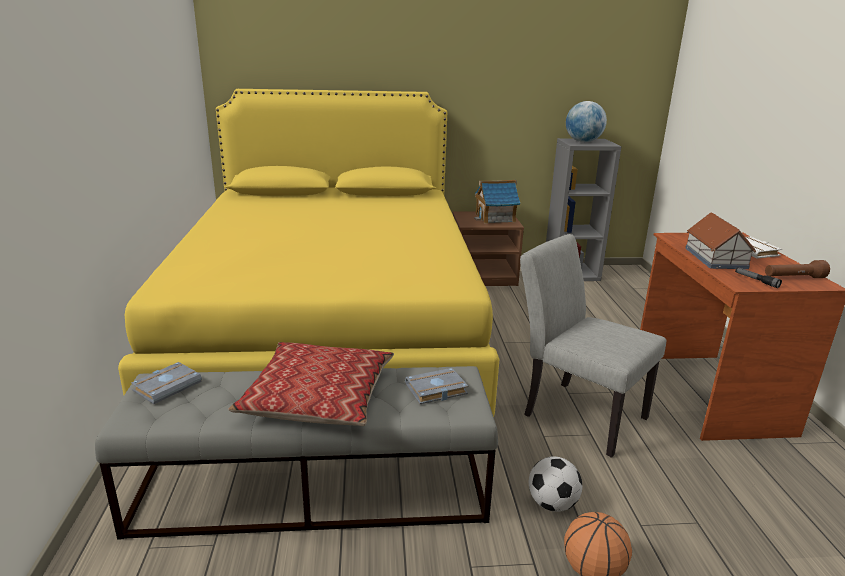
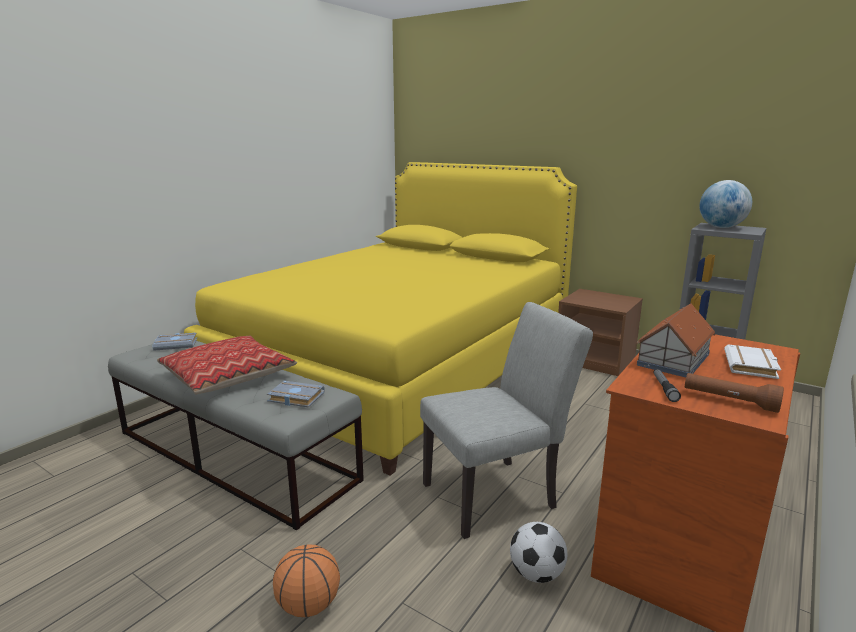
camera: 40 degrees right, 5 degrees down
toy house [474,180,520,224] -> none
grey chair [520,234,666,458] -> grey chair turned 75 degrees clockwise [420,302,593,539]
football [529,456,582,512] -> football moved to [510,522,567,583]

